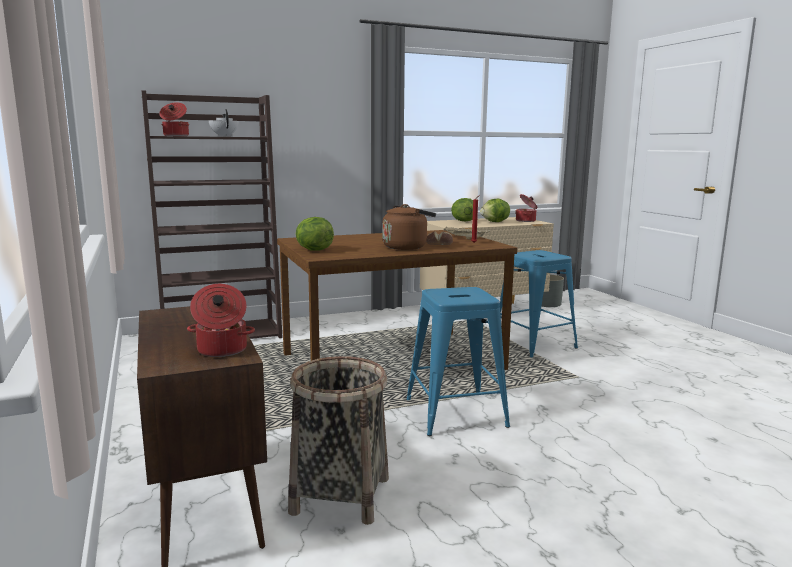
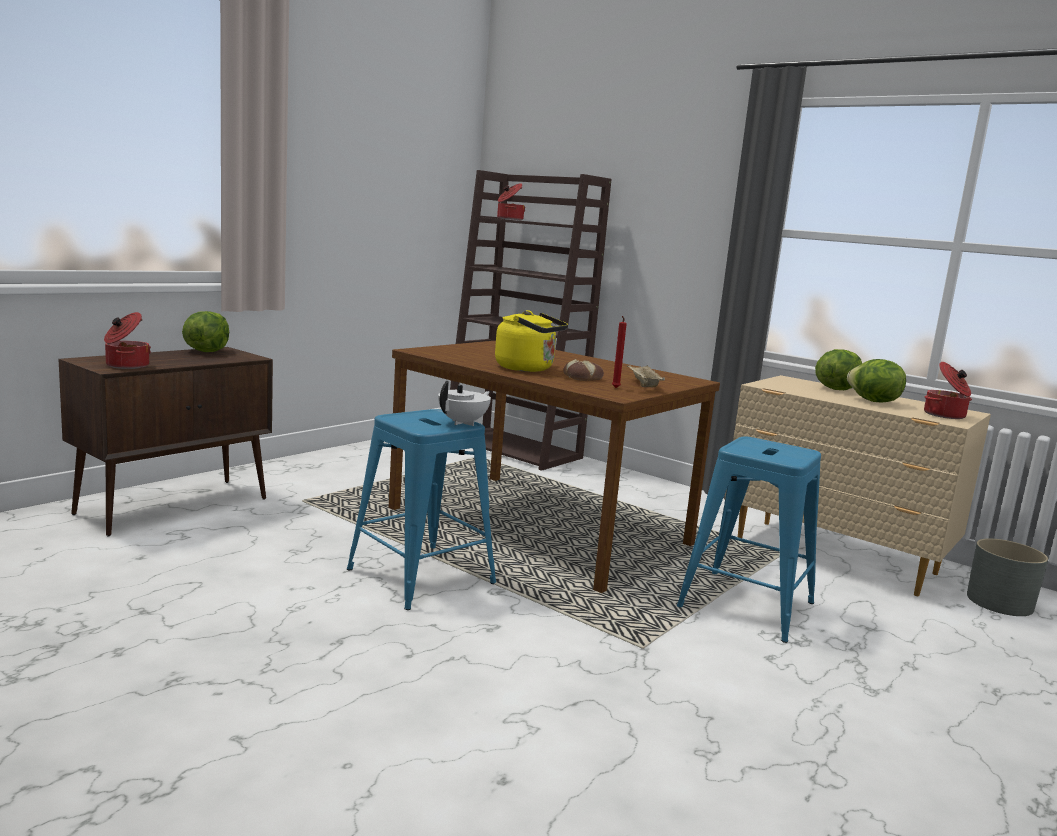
camera: 60 degrees right, 0 degrees up
white teapot [209,109,239,137] -> white teapot moved to [438,381,491,426]
basket [288,356,389,525] -> none
lettuce [296,217,334,251] -> lettuce moved to [182,311,229,352]
brown kettle [382,204,436,250] -> yellow kettle [495,310,568,372]

